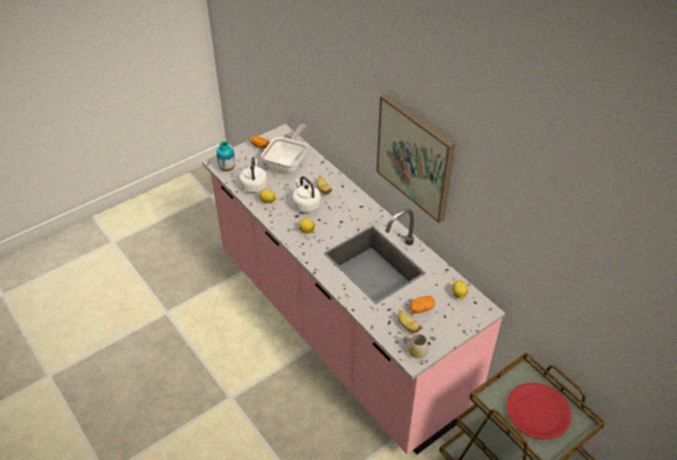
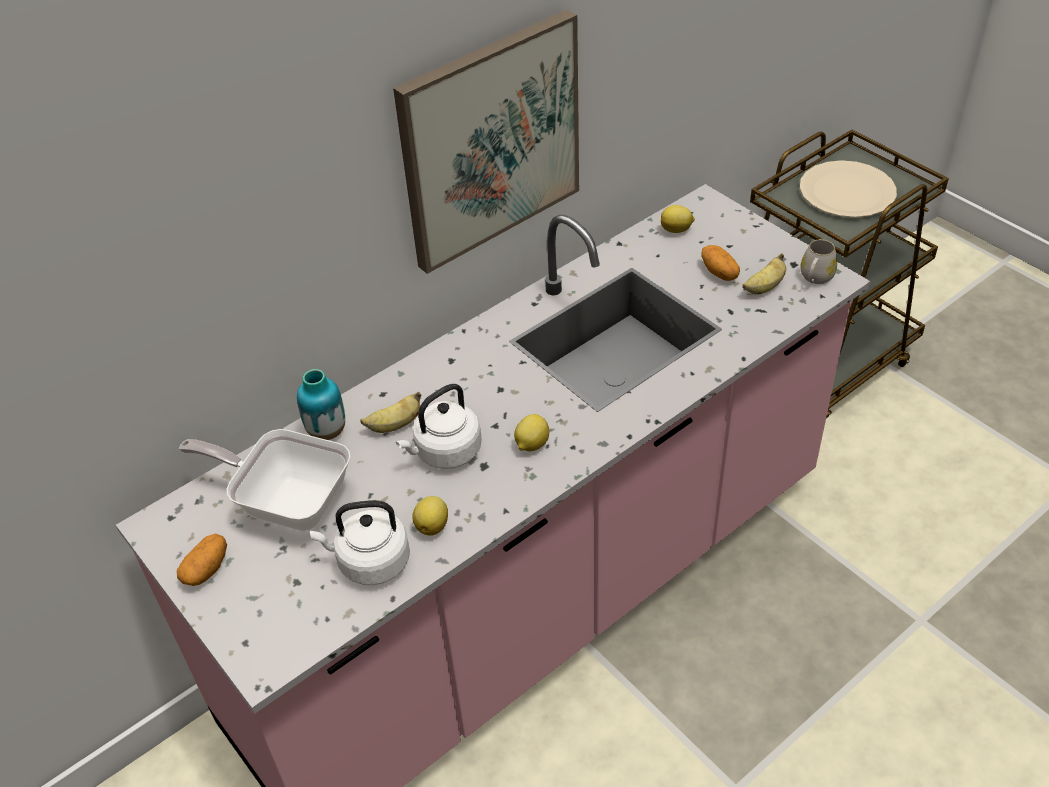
camera: 90 degrees left, 0 degrees up
vase [217,141,235,171] -> vase moved to [297,369,345,440]
red plate [506,382,571,440] -> beige plate [800,160,897,218]

